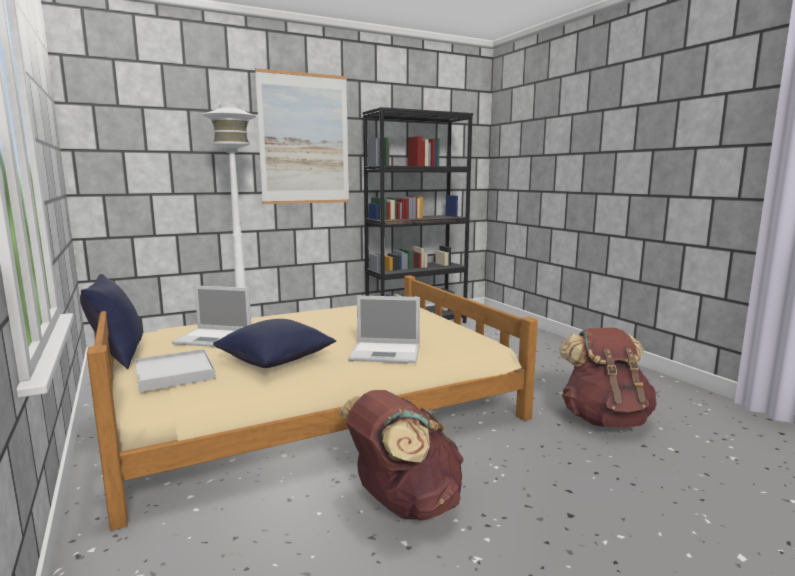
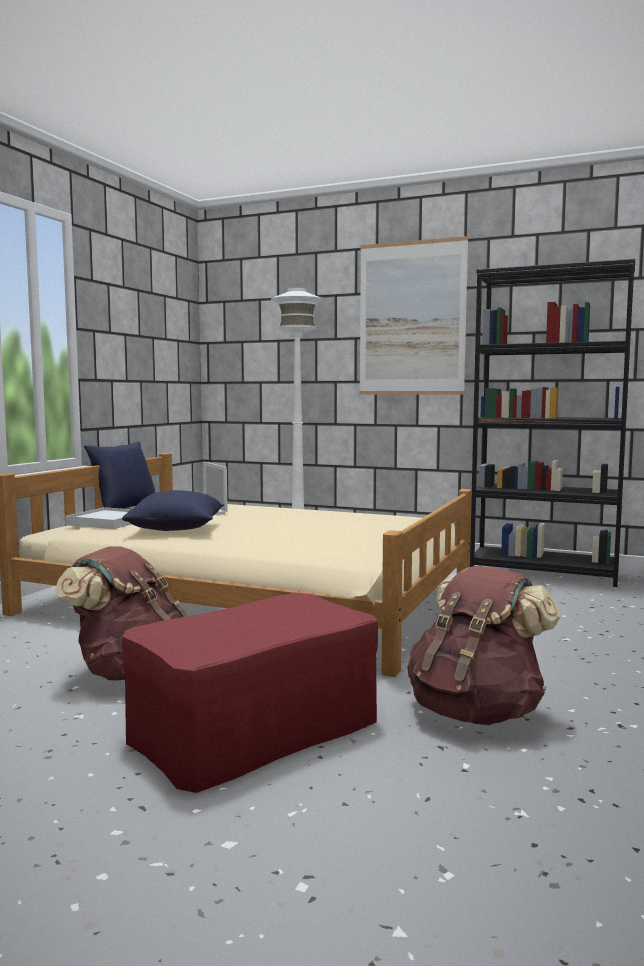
camera: 50 degrees right, 5 degrees down
laptop [348,295,420,363] -> none
none -> red ottoman [122,593,378,793]

